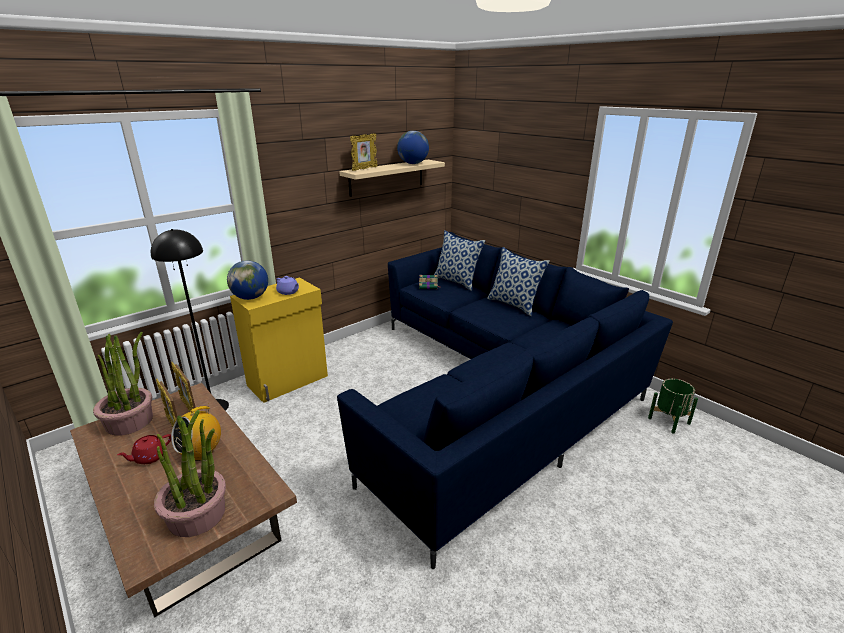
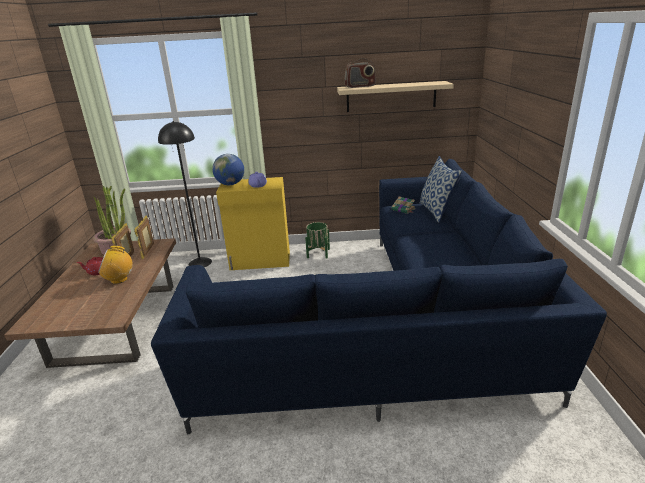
camera: 40 degrees right, 0 degrees up
potted plant [154,410,226,537] -> none
picture frame [350,133,378,171] -> radio [345,58,376,88]
globe [397,131,429,164] -> none
pillow [487,247,550,316] -> none
green planter [648,379,698,434] -> green planter moved to [305,222,330,259]

